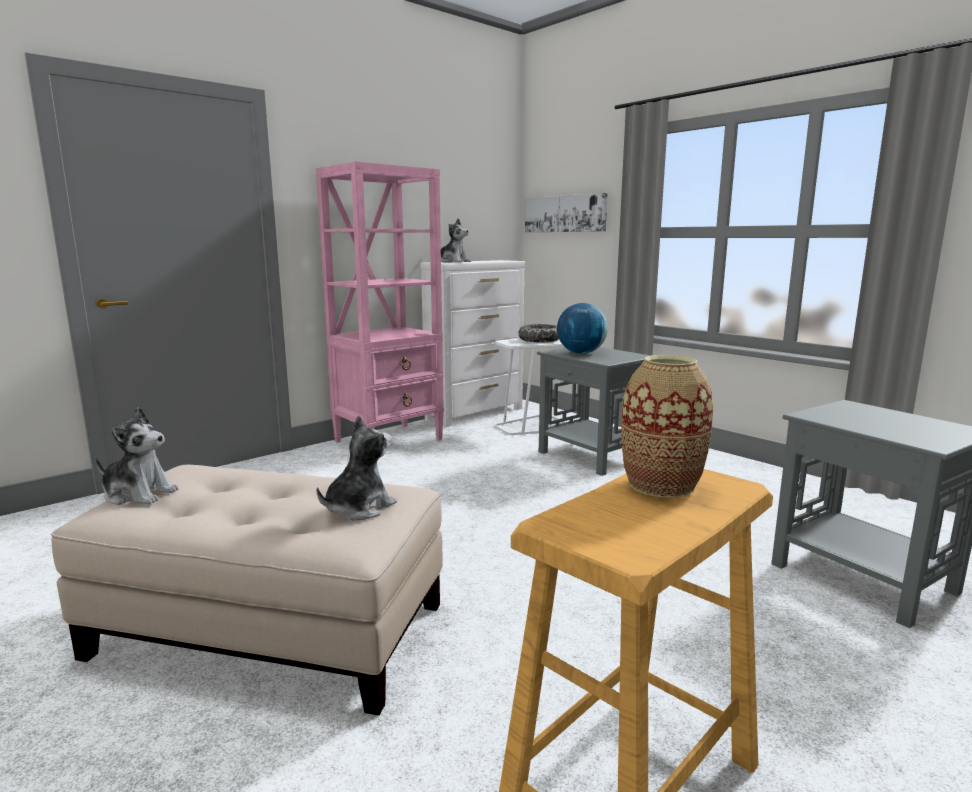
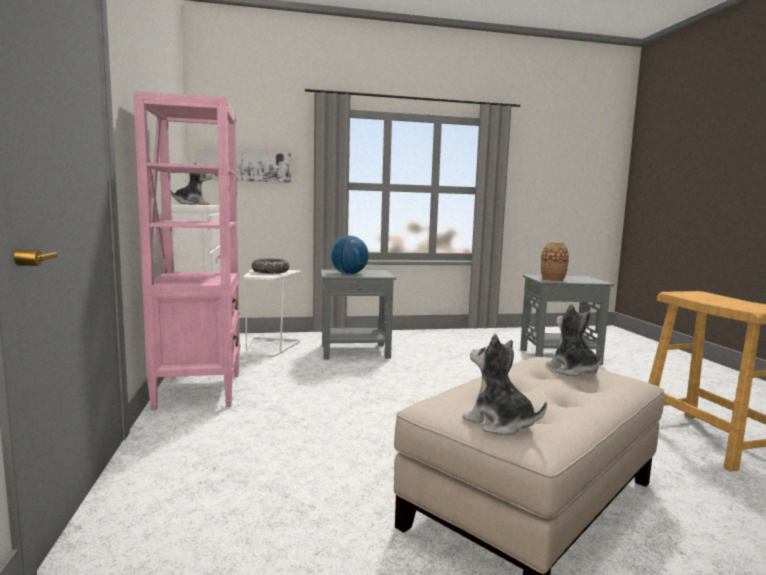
camera: 60 degrees left, 5 degrees down
plush toy [95,407,179,505] -> plush toy turned 90 degrees counterclockwise [462,334,547,435]
vase [621,355,714,498] -> vase moved to [541,241,569,282]

